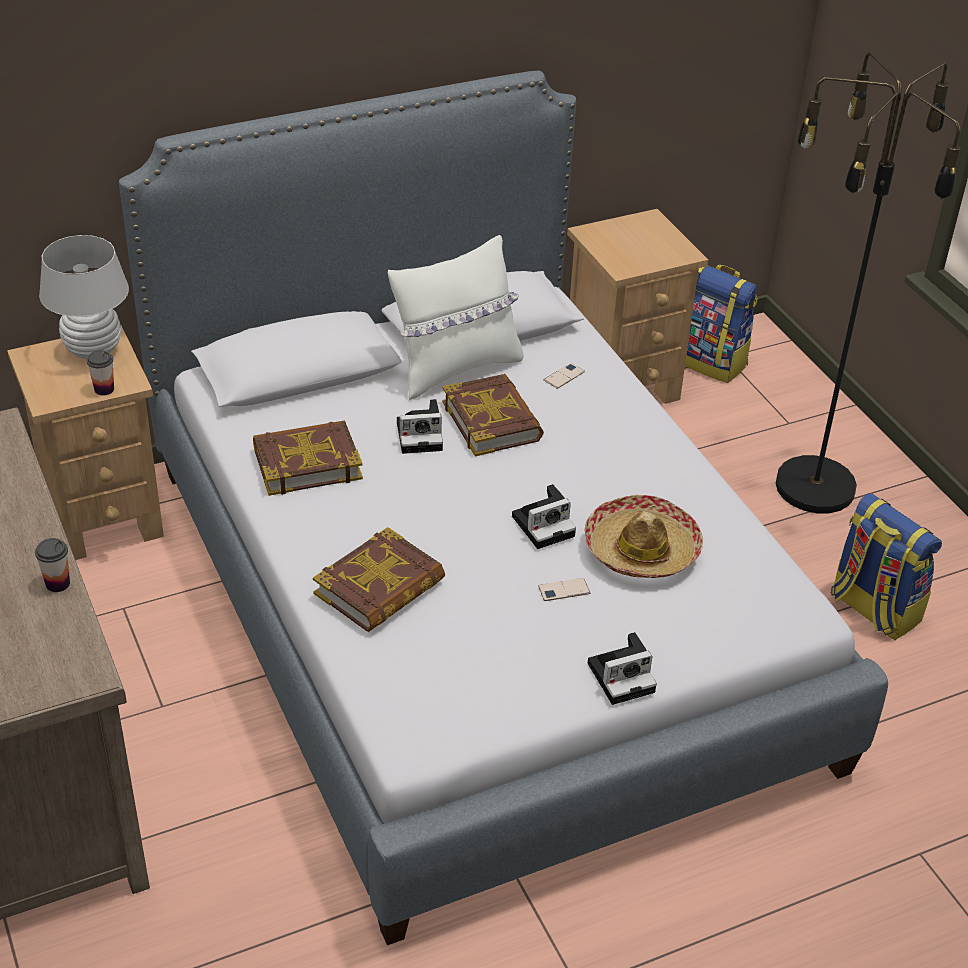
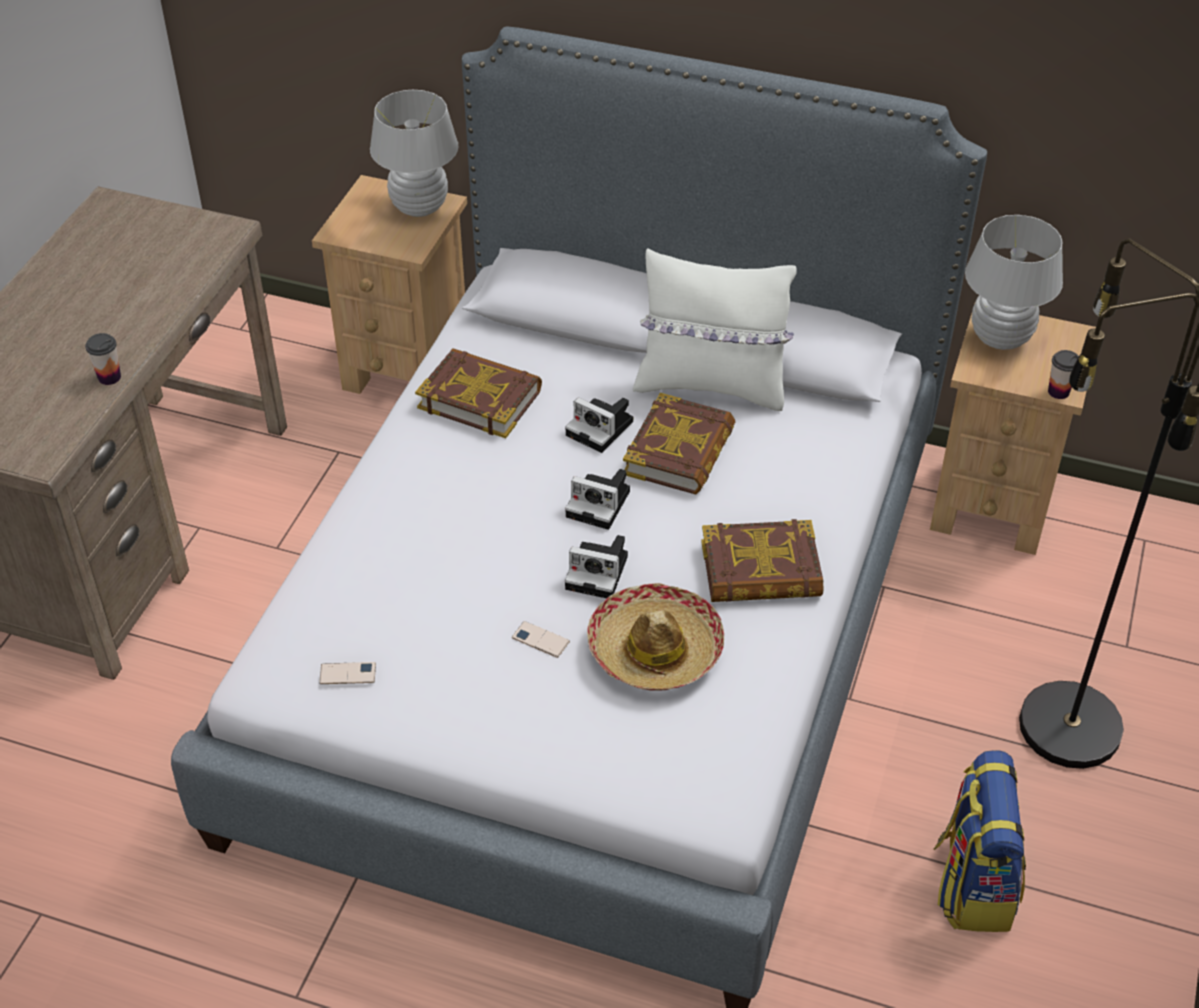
camera: 45 degrees right, 5 degrees up
cup [87,350,114,395] -> cup moved to [1048,350,1079,399]
book [313,527,445,632] -> book moved to [701,519,823,602]
phone [544,363,585,389] -> phone moved to [319,662,376,684]
camera [588,632,657,705] -> camera moved to [565,469,630,530]
backpack [685,265,758,383] -> none
none -> white table lamp [965,215,1063,350]

